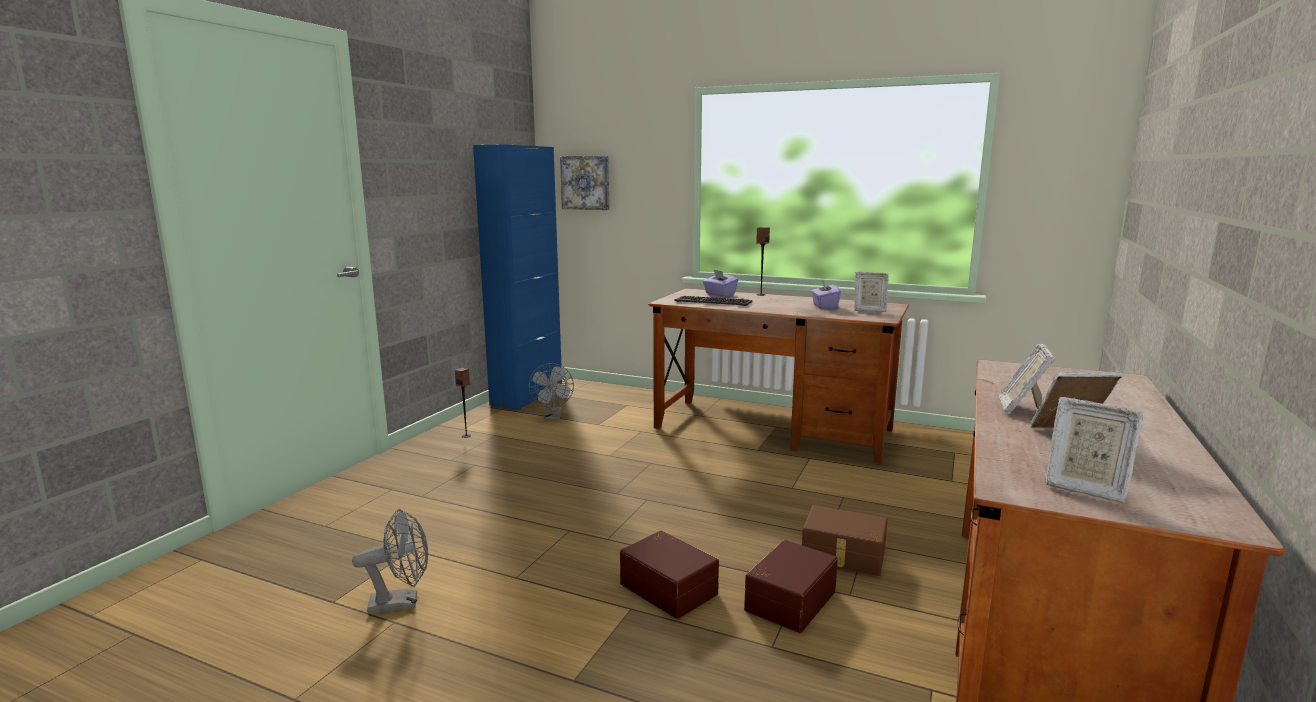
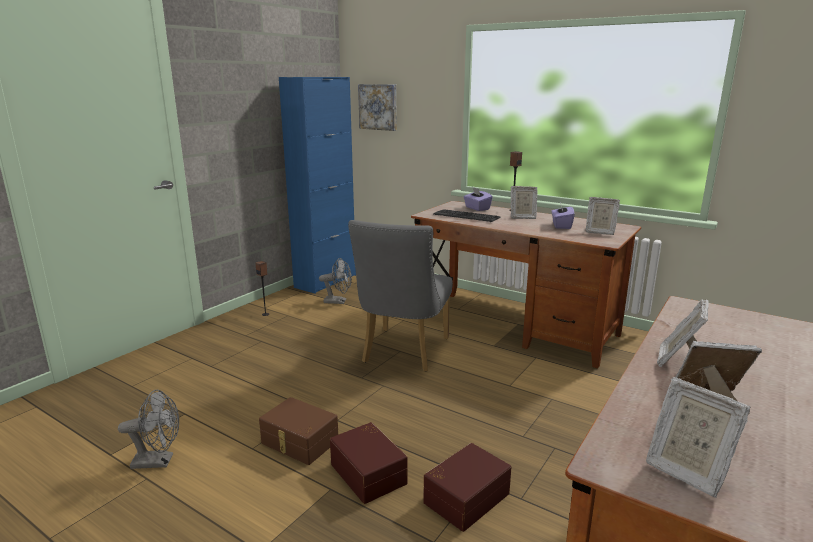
camera: 10 degrees right, 5 degrees up
grey fan [529,363,574,419] -> grey fan turned 90 degrees counterclockwise [319,258,352,304]
brown storage box [802,505,888,576] -> brown storage box moved to [259,397,338,465]
none -> grey chair [348,220,453,372]
none -> picture frame [511,186,538,219]

